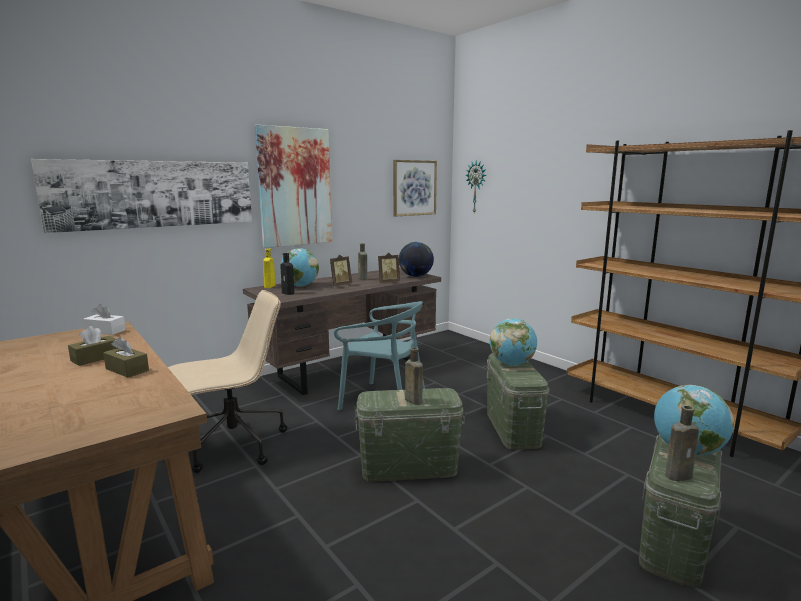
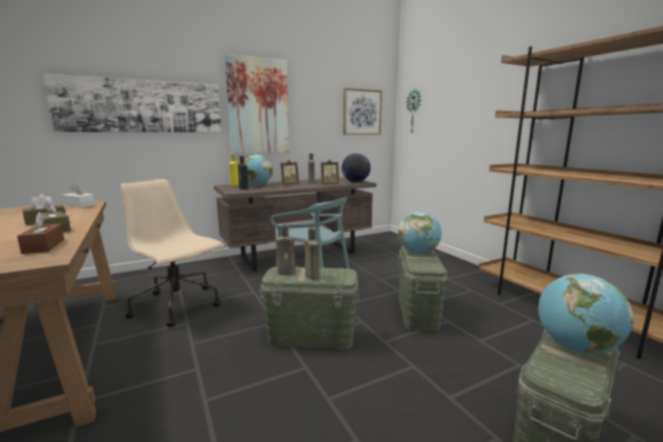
camera: 10 degrees right, 0 degrees up
beige office chair [168,290,287,473] -> beige office chair turned 120 degrees counterclockwise [121,179,224,327]
brown bottle [665,405,699,481] -> brown bottle moved to [276,225,295,275]
none -> brown tissue box [17,212,64,254]

